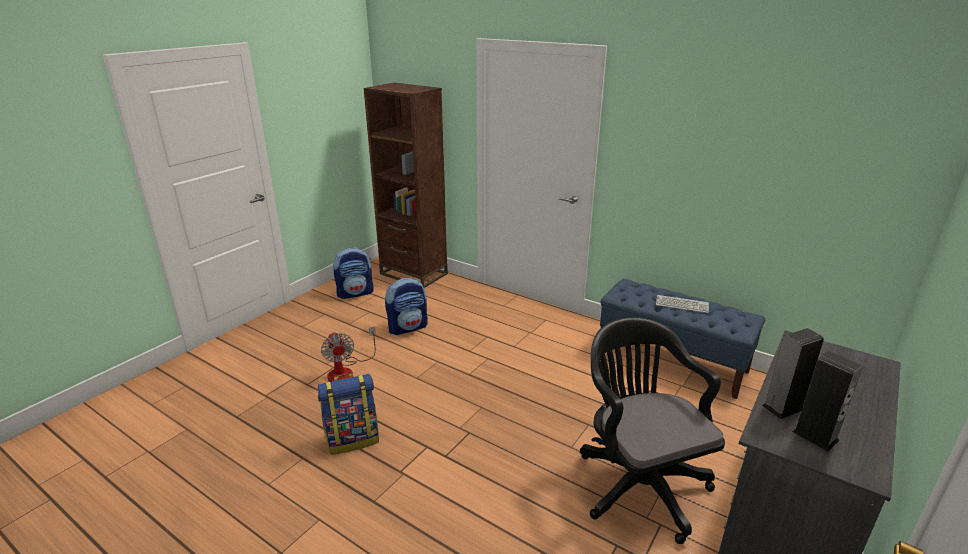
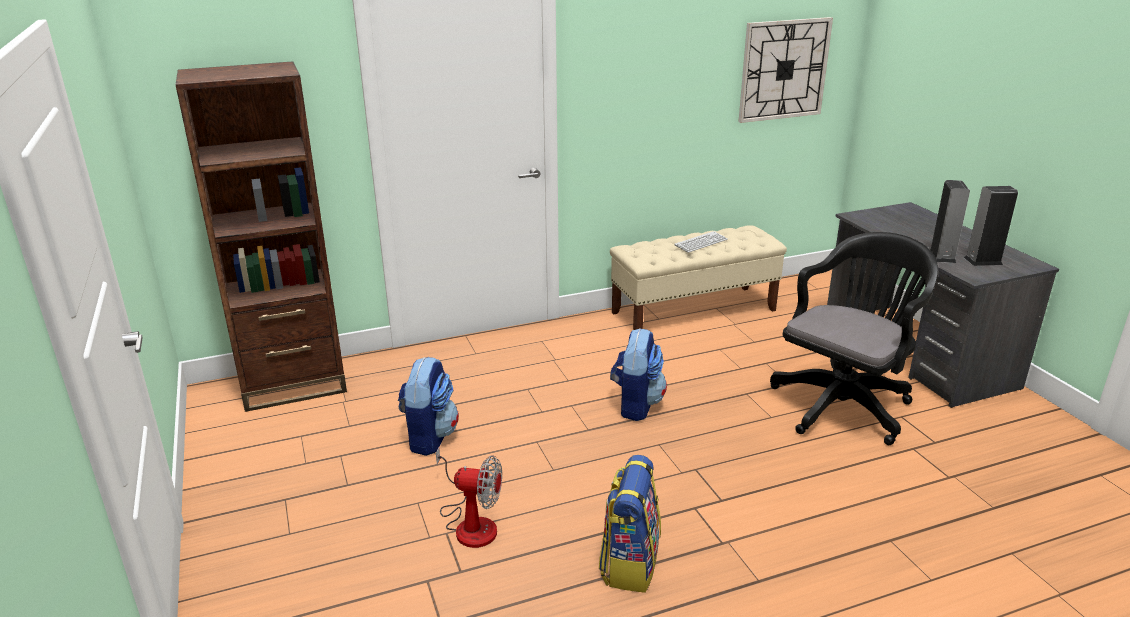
camera: 55 degrees left, 0 degrees up
backpack [333,248,373,299] -> backpack moved to [610,328,667,421]
black office chair [580,317,725,544] -> black office chair turned 120 degrees clockwise [770,232,938,445]
blue bench [600,279,766,399] -> beige bench [610,225,787,330]
none -> wall clock [738,17,833,123]

